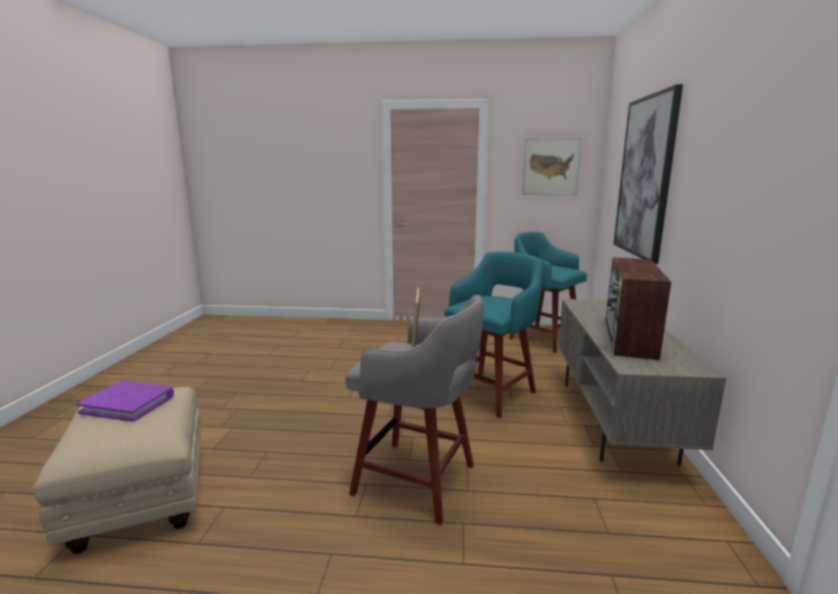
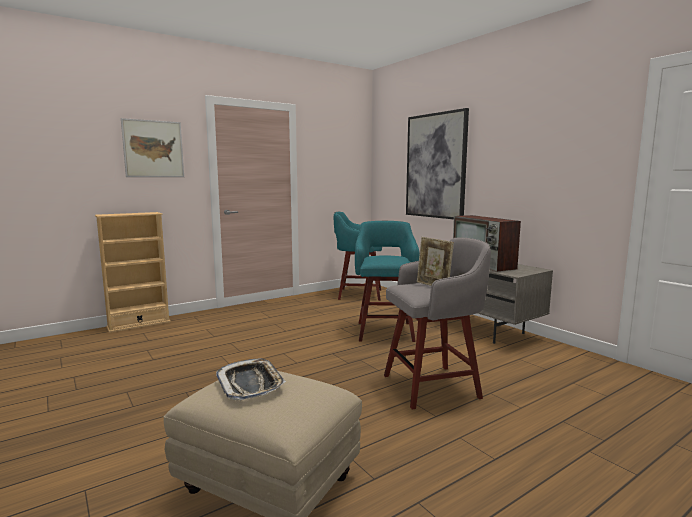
camera: 40 degrees left, 5 degrees down
purple book [76,380,174,422] -> tray [216,359,286,400]
picture [522,138,582,195] -> picture moved to [121,118,184,177]
none -> beige bookcase [95,212,171,333]

